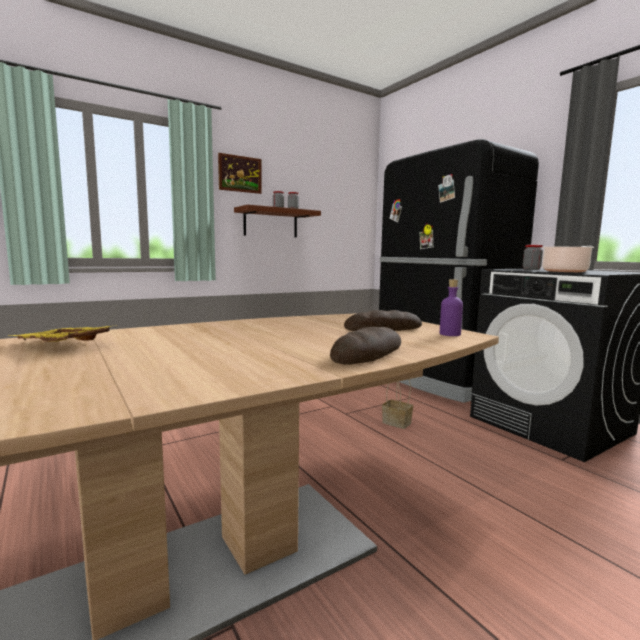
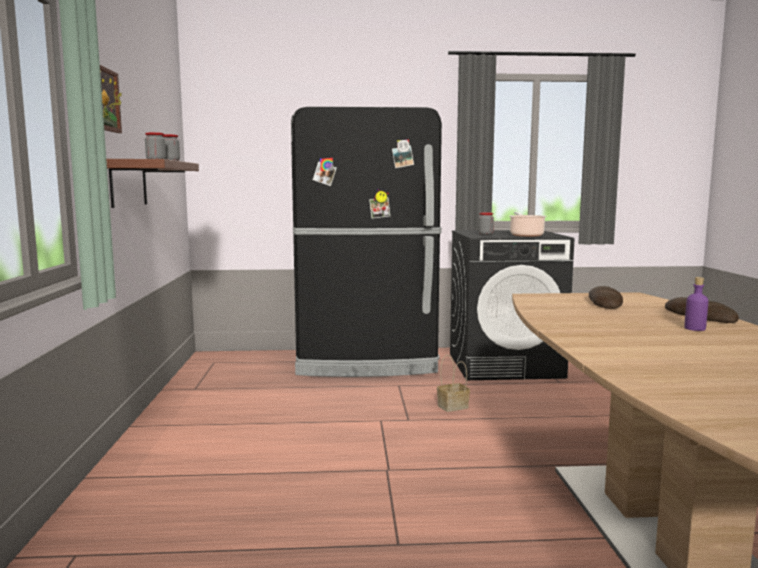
camera: 60 degrees left, 0 degrees up
yellow tray [7,325,117,342] -> none
purple bottle [440,279,463,336] -> purple bottle moved to [684,277,708,331]

